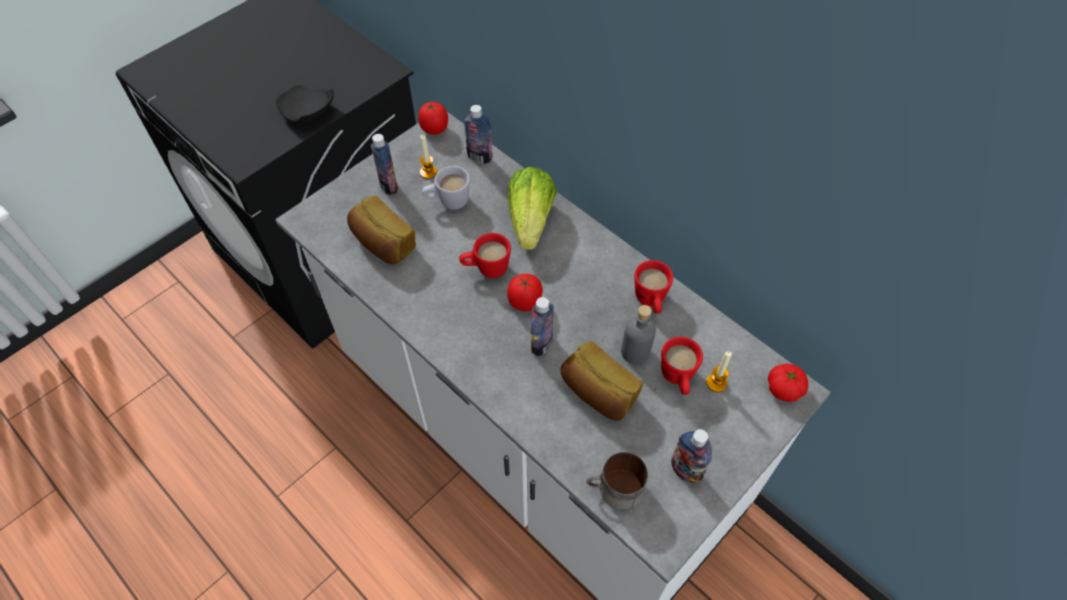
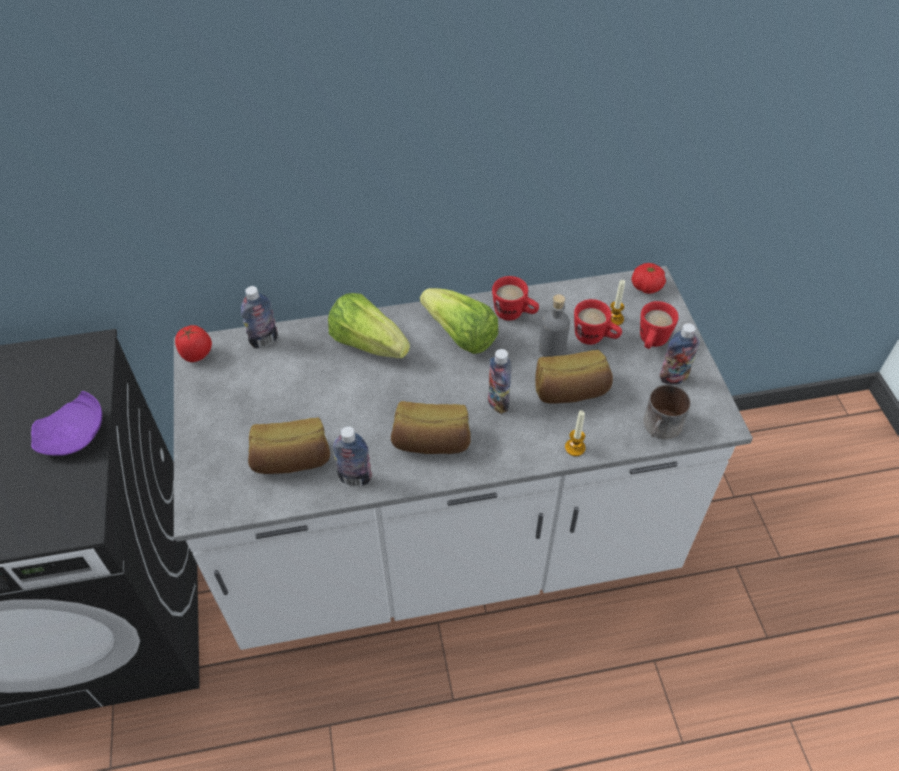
camera: 55 degrees left, 5 degrees down
black plate [276,85,334,122] -> purple plate [31,391,102,456]
bottle [371,134,398,195] -> bottle moved to [333,426,372,486]
candle [420,135,437,179] -> candle moved to [565,410,586,456]
white mug [422,166,470,210] -> none
red mug [459,233,511,278] -> red mug moved to [640,301,679,349]
tomato [507,274,543,311] -> none
none -> bread [391,401,471,454]
none -> lettuce [420,288,498,354]

